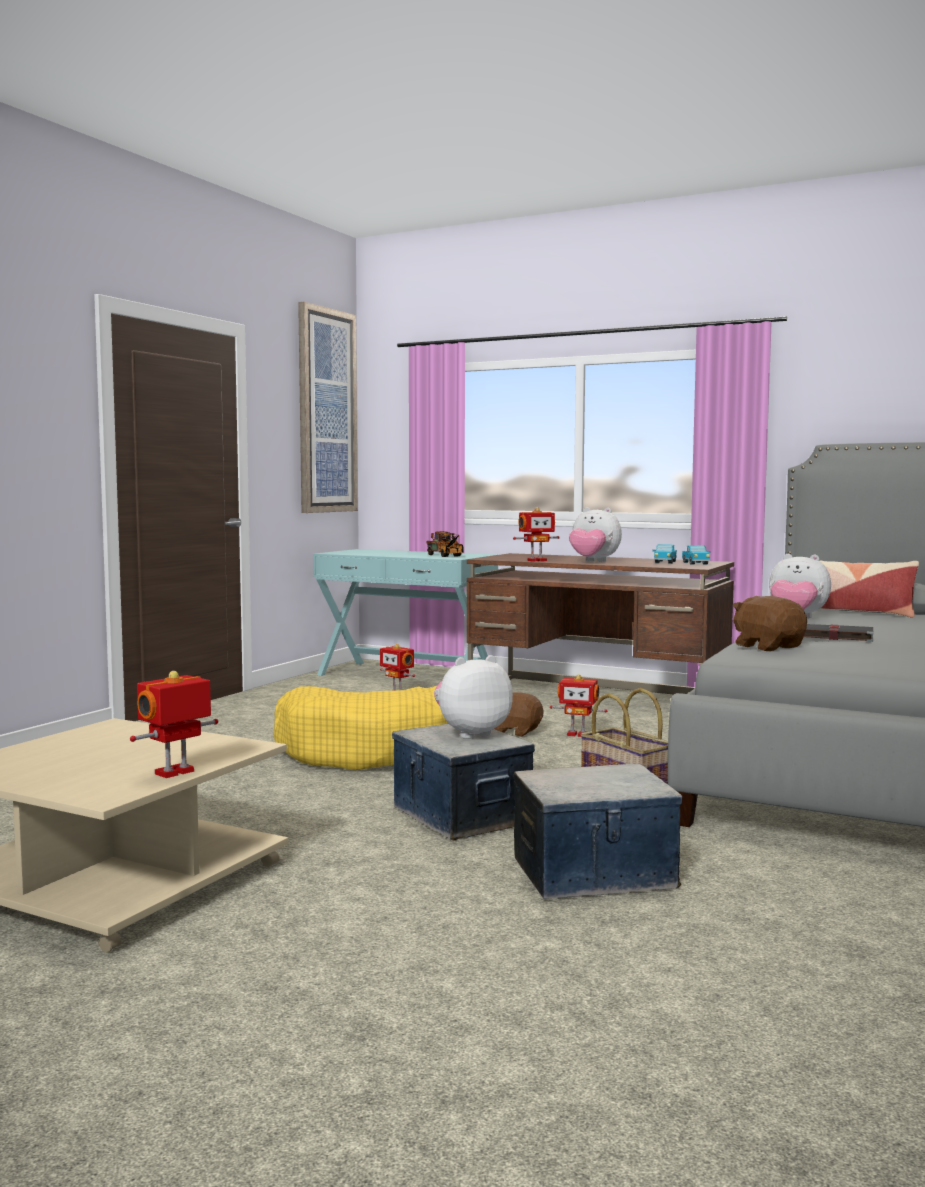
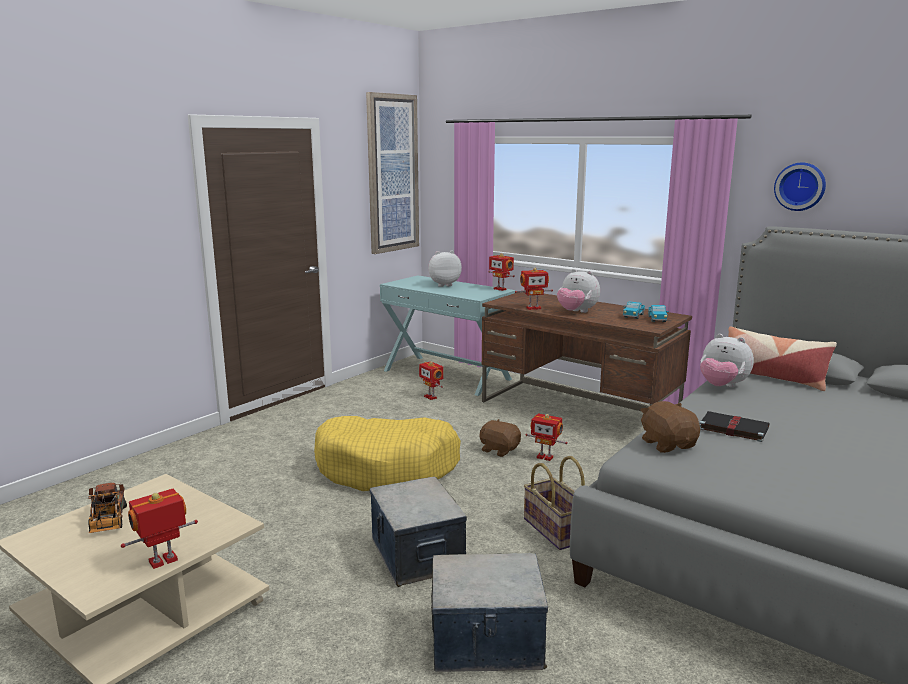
camera: 10 degrees right, 10 degrees up
toy truck [426,531,464,557] -> toy truck moved to [88,483,127,533]
plush toy [434,655,513,739] -> plush toy moved to [428,250,462,287]
none -> toy robot [488,253,515,291]
none -> wall clock [774,162,826,211]

